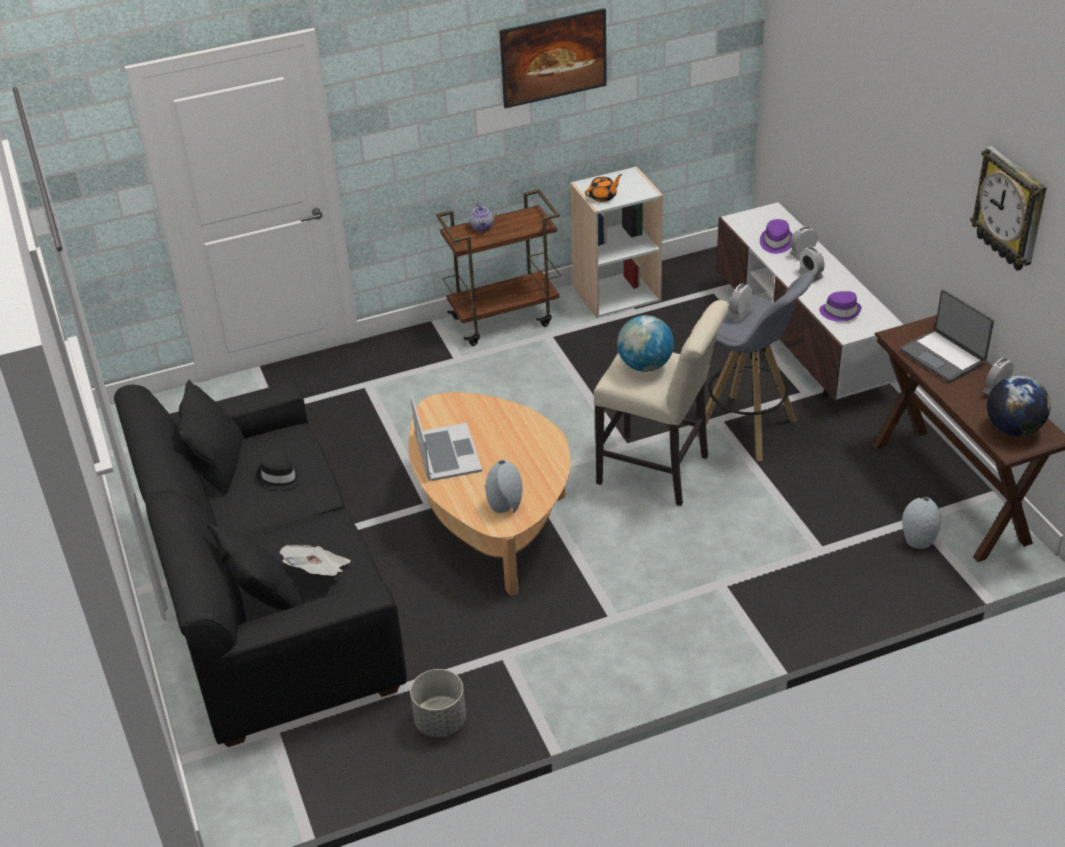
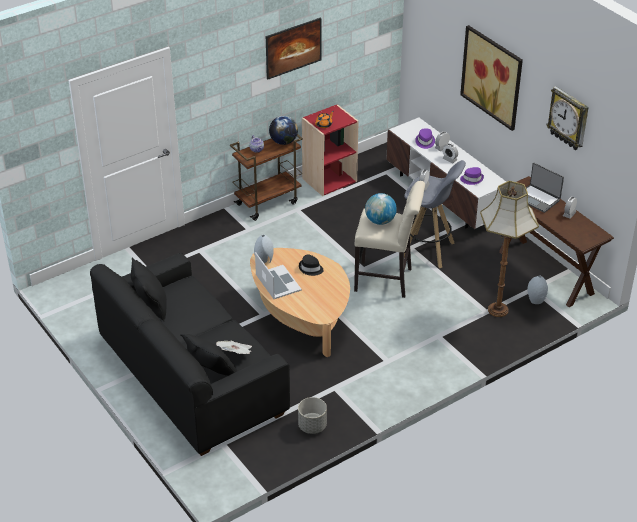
camera: 15 degrees left, 0 degrees up
black hat [257,450,302,490] -> black hat moved to [299,254,324,276]
grey vase [485,460,523,513] -> grey vase moved to [254,235,274,263]
white bookcase [570,167,663,318] -> red bookcase [302,104,359,196]
globe [987,376,1051,436] -> globe moved to [269,116,298,145]
none -> picture [460,25,523,131]
none -> floor lamp [480,181,539,317]

